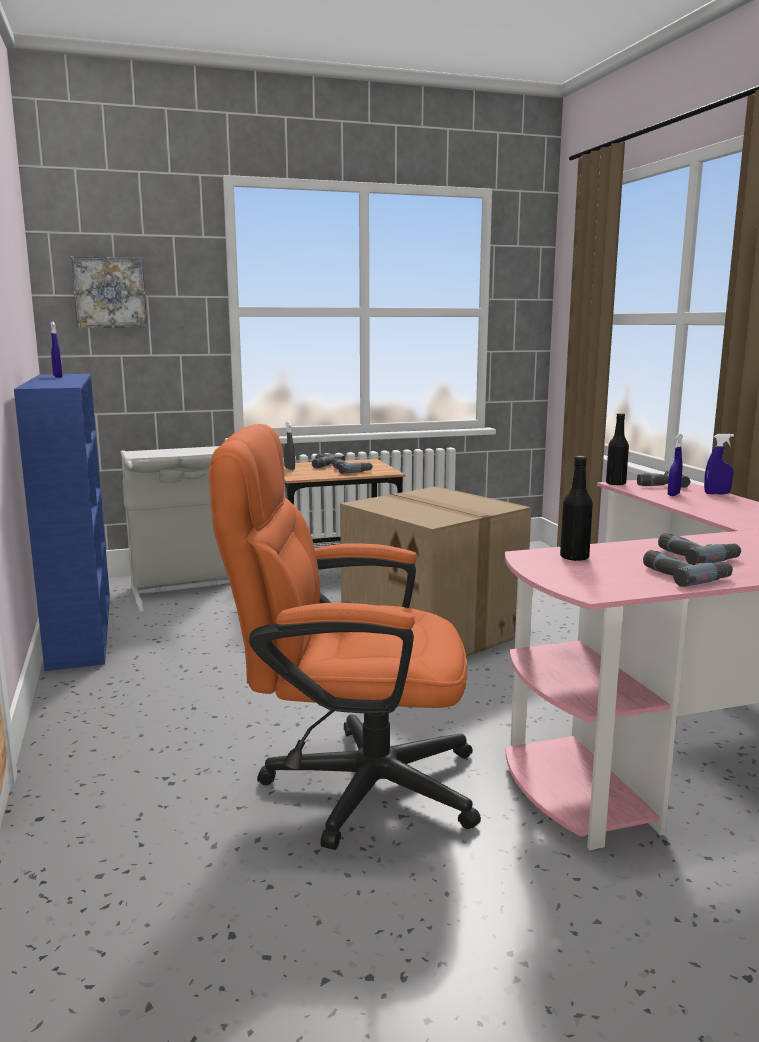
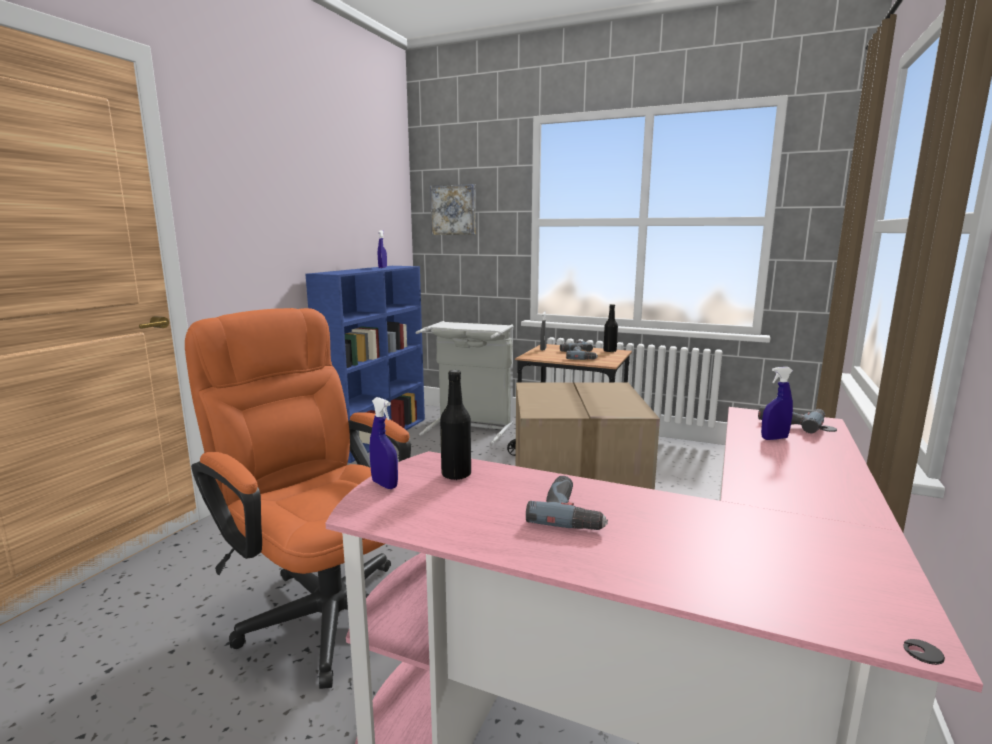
camera: 40 degrees right, 0 degrees up
black bottle [606,413,629,485] -> black bottle moved to [603,304,618,352]
power drill [643,550,733,587] -> none
blue spray bottle [704,434,734,495] -> blue spray bottle moved to [370,397,398,489]

